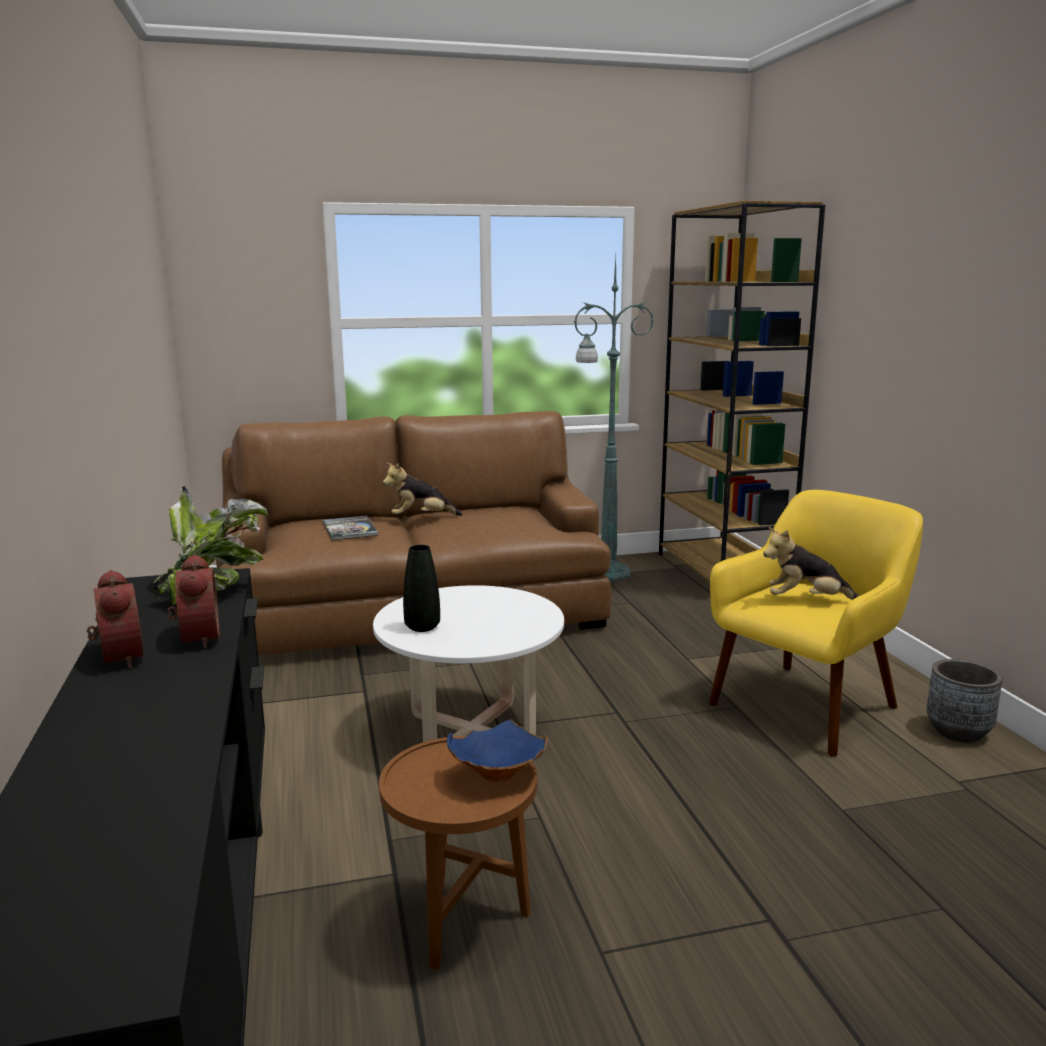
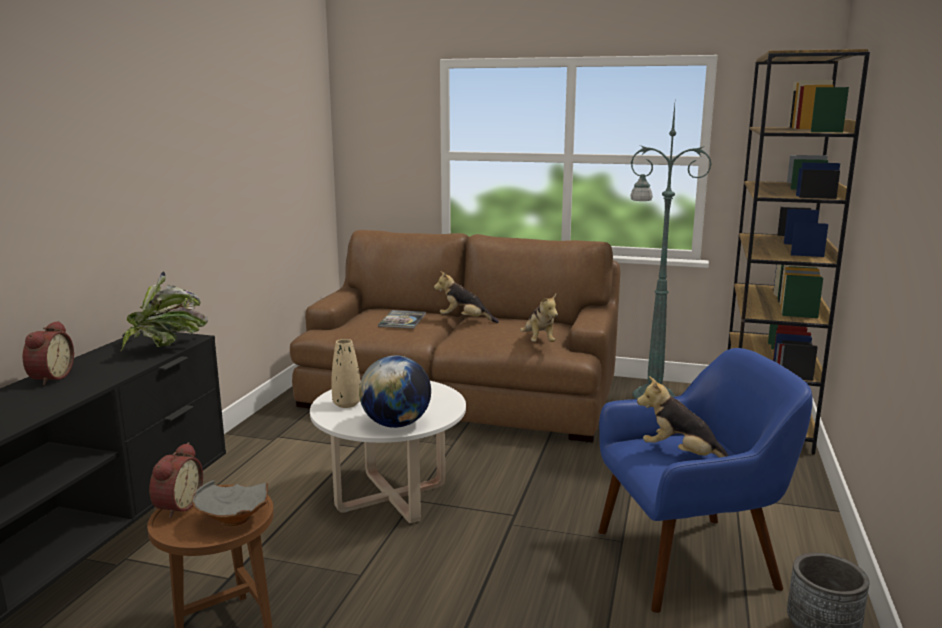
camera: 30 degrees right, 0 degrees up
alarm clock [167,554,219,649] -> alarm clock moved to [149,442,203,518]
black vase [403,545,440,632] -> beige vase [331,339,360,408]
blue bowl [447,719,548,782] -> grey bowl [192,480,268,526]
yellow armchair [709,490,923,757] -> blue armchair [598,348,813,613]
none -> globe [359,356,431,428]
none -> plush toy [520,294,558,342]

